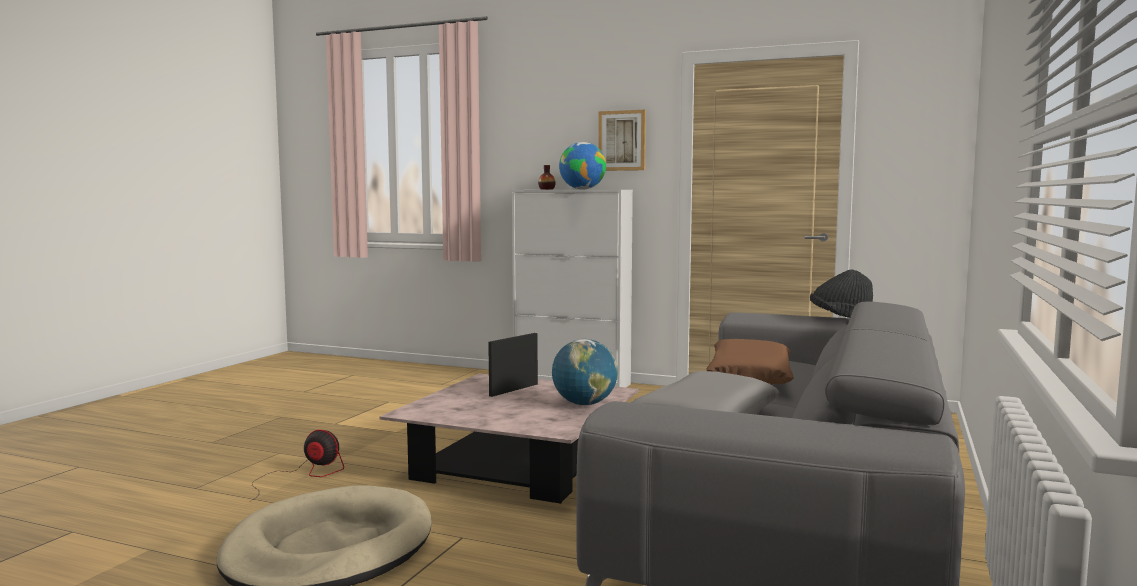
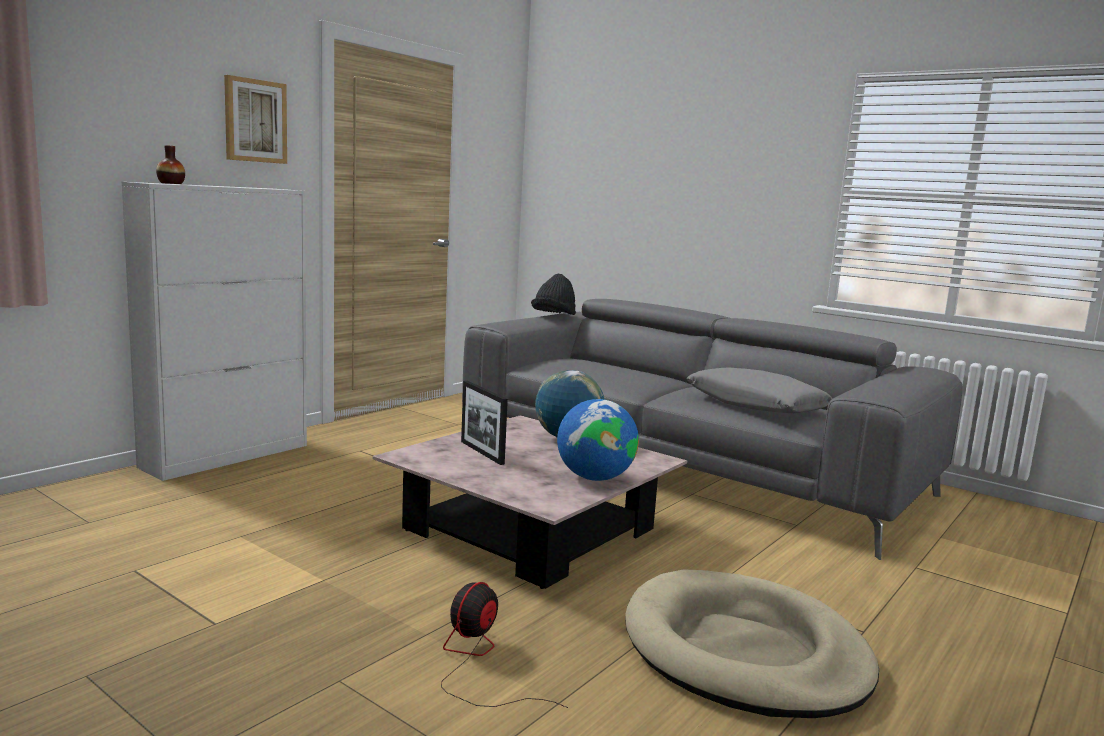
camera: 75 degrees left, 5 degrees up
globe [559,142,606,189] -> globe moved to [557,399,639,481]
brown pillow [706,339,794,384] -> none

